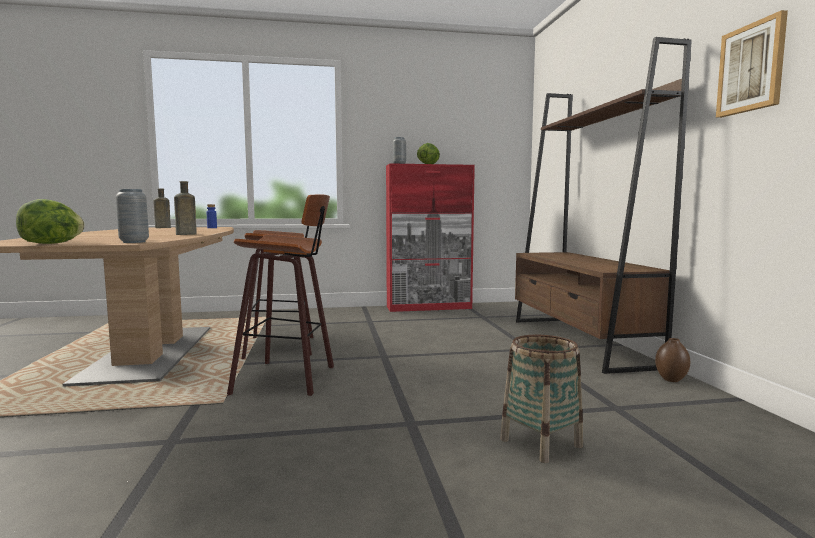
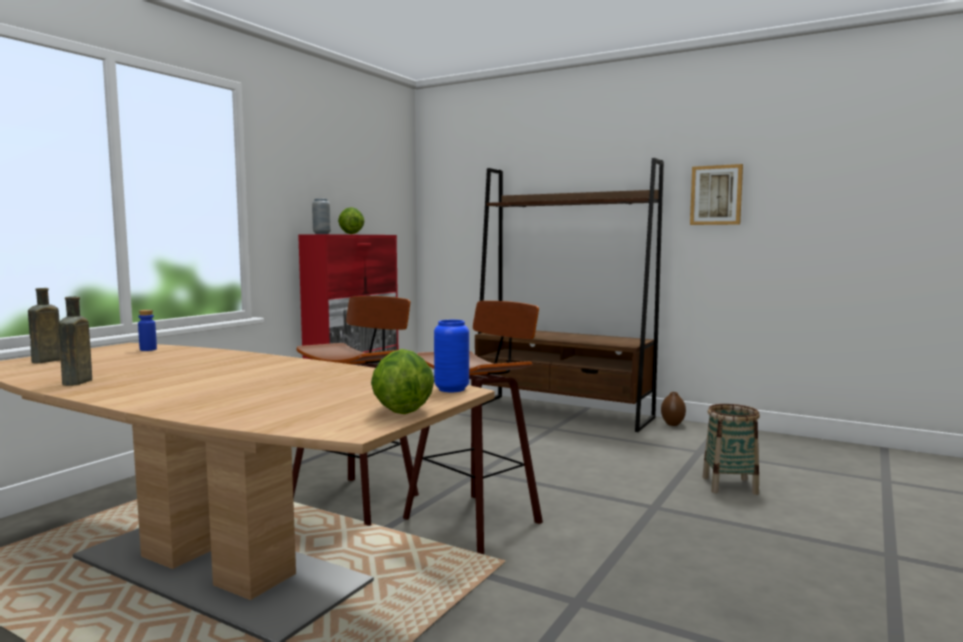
camera: 50 degrees left, 0 degrees up
grey vase [116,189,149,243] -> blue vase [434,320,469,392]
brown bottle [174,181,197,235] -> brown bottle moved to [58,296,92,386]

